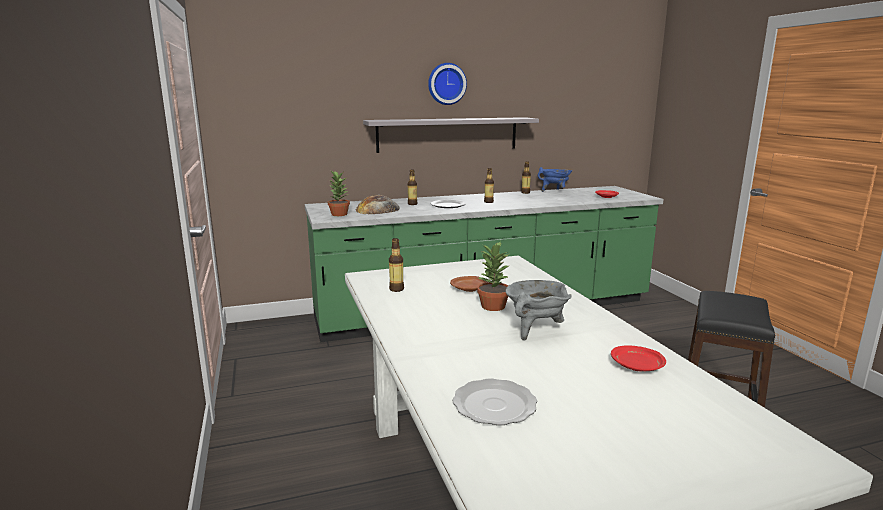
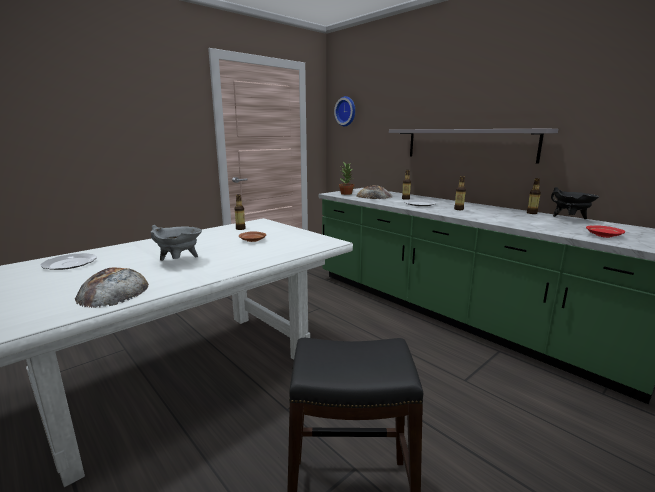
camera: 65 degrees right, 0 degrees up
wall clock [428,63,467,105] -> wall clock moved to [334,96,355,126]
potted plant [477,241,510,311] -> none
blue cooking pot [537,167,572,192] -> black cooking pot [551,187,600,219]
red plate [611,346,666,371] -> bread [75,267,149,308]

